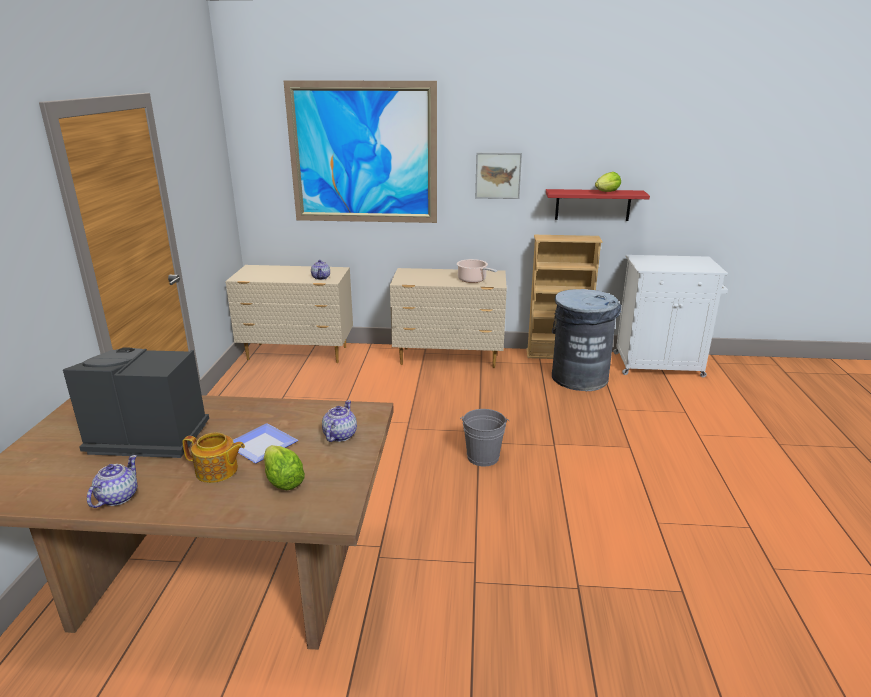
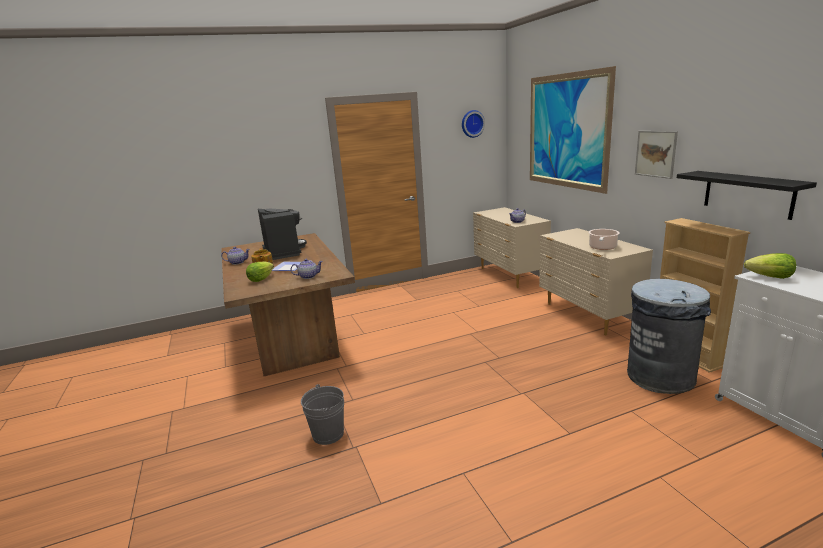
camera: 65 degrees right, 5 degrees down
grey bucket [460,409,509,467] -> grey bucket moved to [301,384,344,445]
red shelf [546,189,650,221] -> black shelf [677,171,817,220]
lettuce [595,172,621,192] -> lettuce moved to [744,253,796,279]
none -> wall clock [462,110,485,138]

